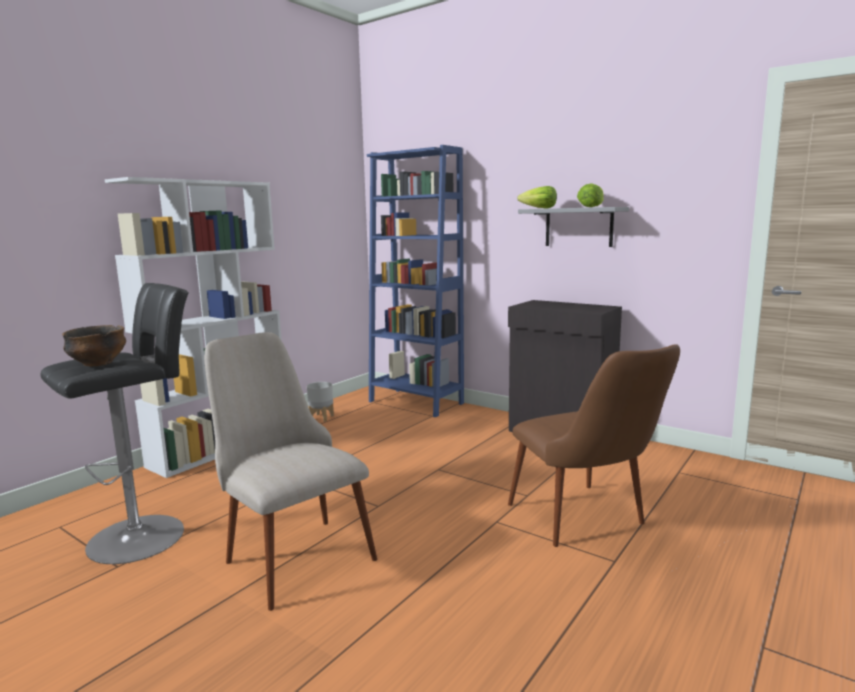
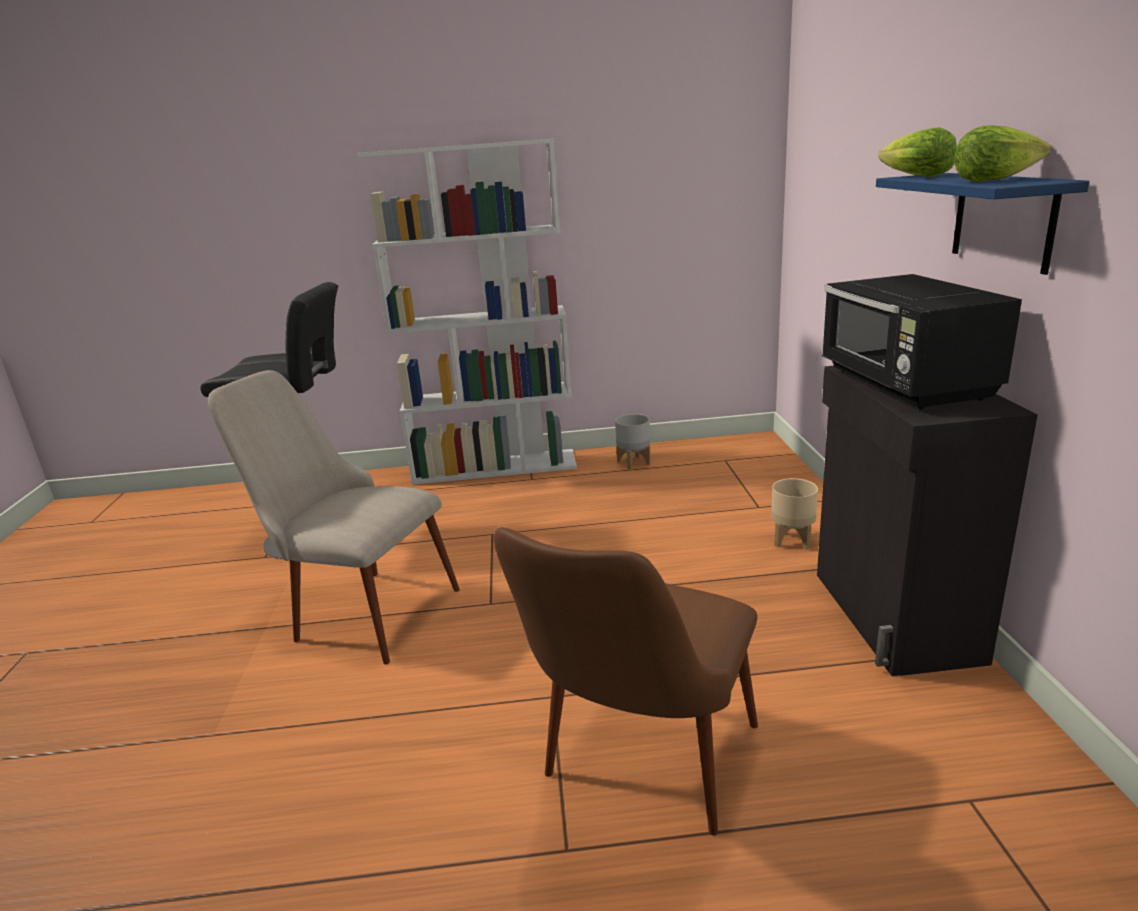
camera: 50 degrees right, 10 degrees up
bowl [62,325,126,367] -> none
beige chair [204,332,377,611] -> beige chair turned 75 degrees counterclockwise [208,370,460,664]
blue bookcase [367,145,464,417] -> none
grey shelf [518,207,629,247] -> blue shelf [876,173,1090,275]
none -> beige planter [771,478,818,550]
none -> black microwave [822,274,1022,409]

